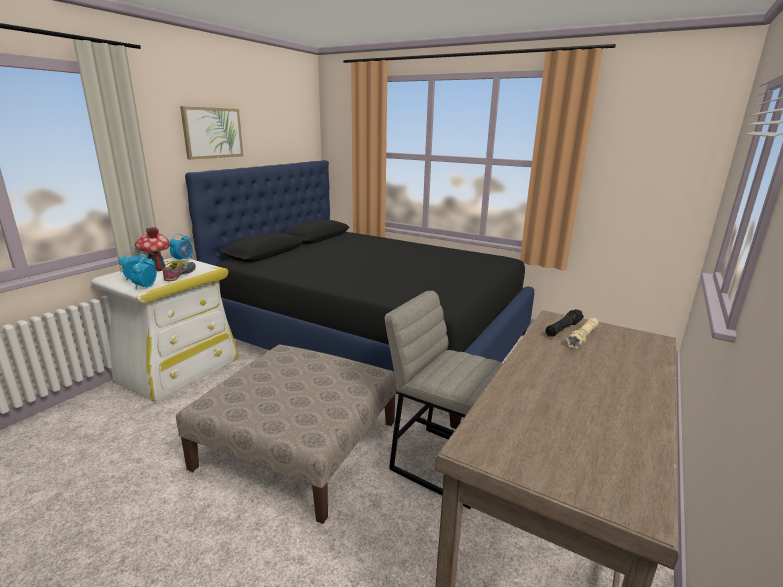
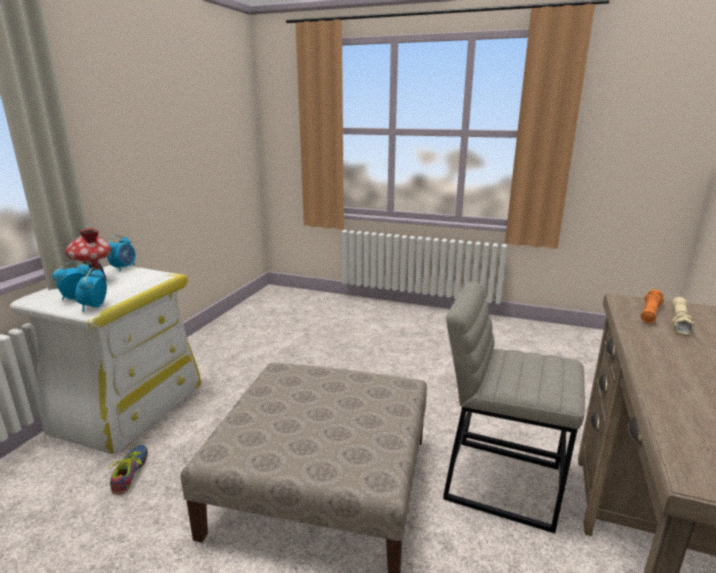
camera: 10 degrees left, 0 degrees up
shoe [163,261,196,281] -> shoe moved to [108,445,148,495]
picture [180,106,243,160] -> none
black bed [185,160,534,429] -> none
black flashlight [545,309,584,337] -> orange flashlight [641,289,664,323]

